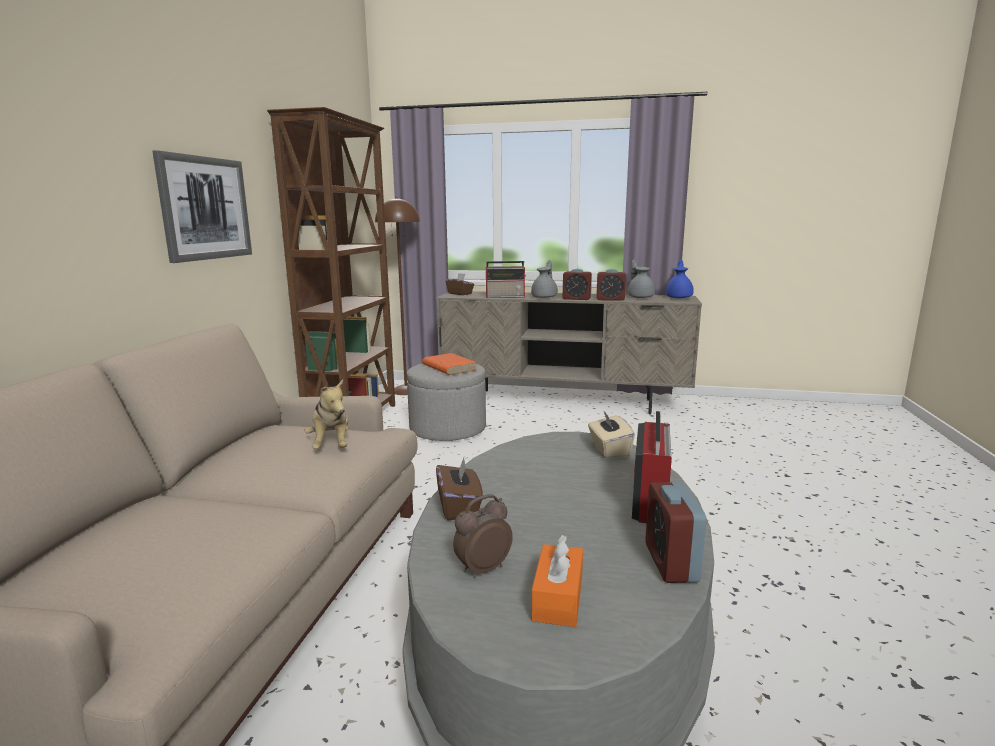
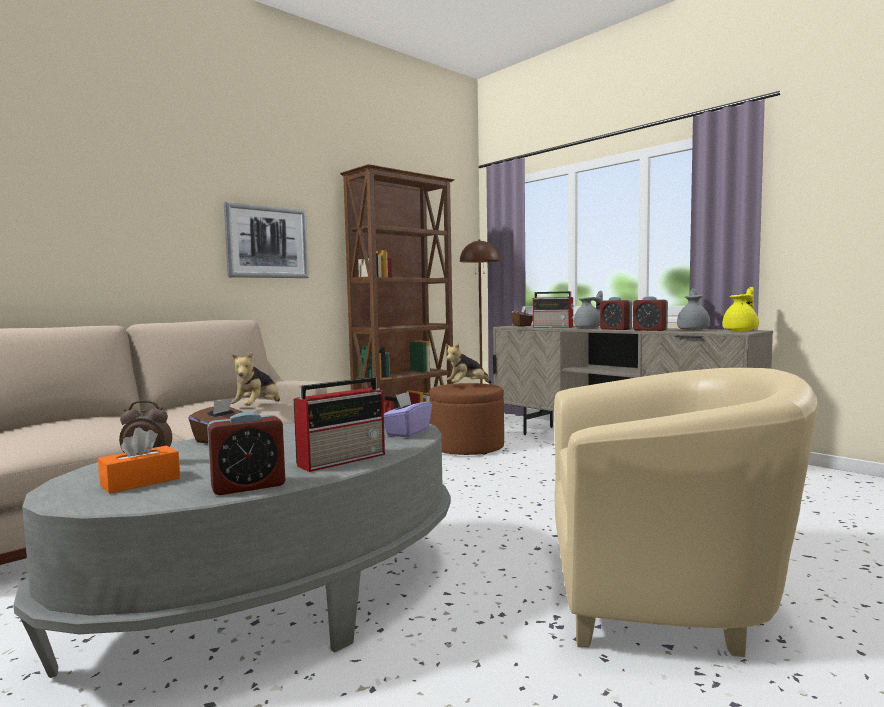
camera: 35 degrees right, 10 degrees down
grey ottoman [407,363,486,441] -> brown ottoman [429,383,504,455]
orange book [422,353,477,375] -> plush toy [445,343,492,383]
beige tissue box [588,411,635,458] -> purple tissue box [384,392,432,437]
alarm clock [645,482,706,583] -> alarm clock turned 150 degrees counterclockwise [207,412,285,495]
blue teapot [666,260,694,298] -> yellow teapot [723,287,759,331]
none -> beige armchair [554,368,818,657]

